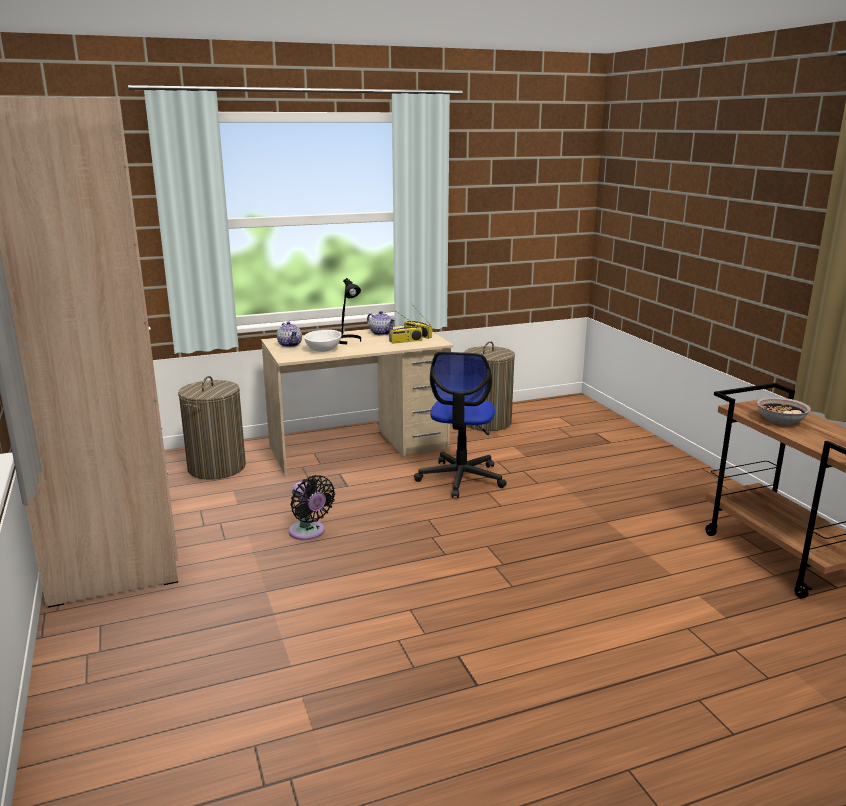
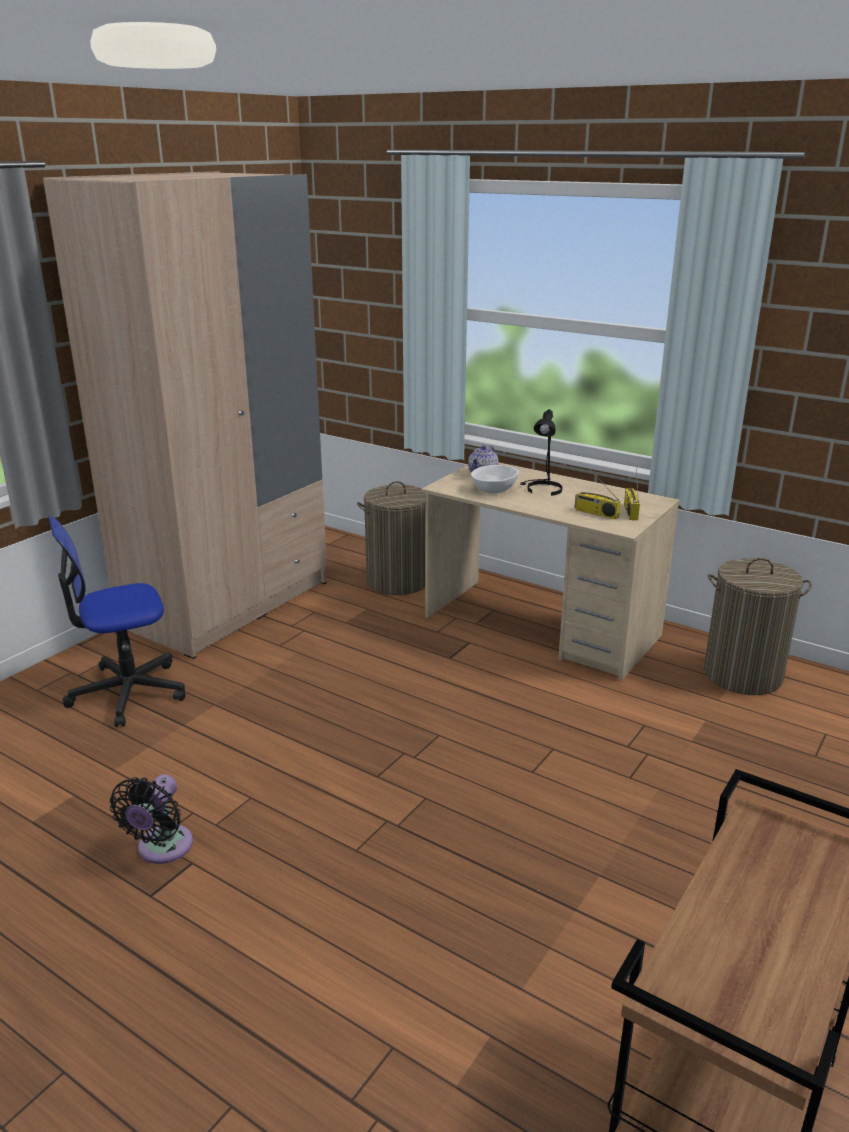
camera: 55 degrees right, 5 degrees up
black fan [289,475,335,540] -> black fan moved to [110,774,193,864]
teapot [367,311,395,335] -> none
office chair [414,352,507,498] -> office chair moved to [48,516,186,727]
bowl [757,397,811,425] -> none

